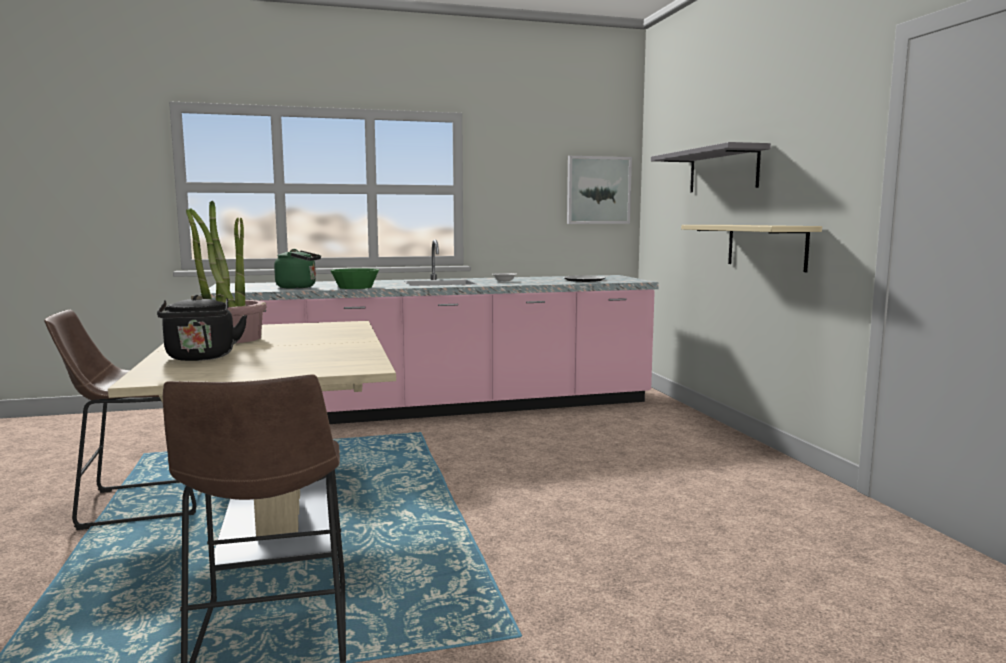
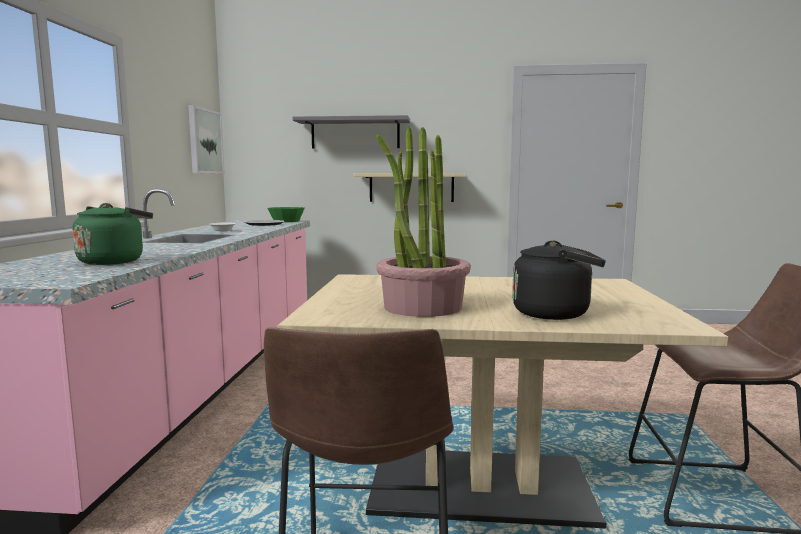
camera: 70 degrees left, 0 degrees up
green bowl [330,268,379,289] -> green bowl moved to [267,207,305,222]

